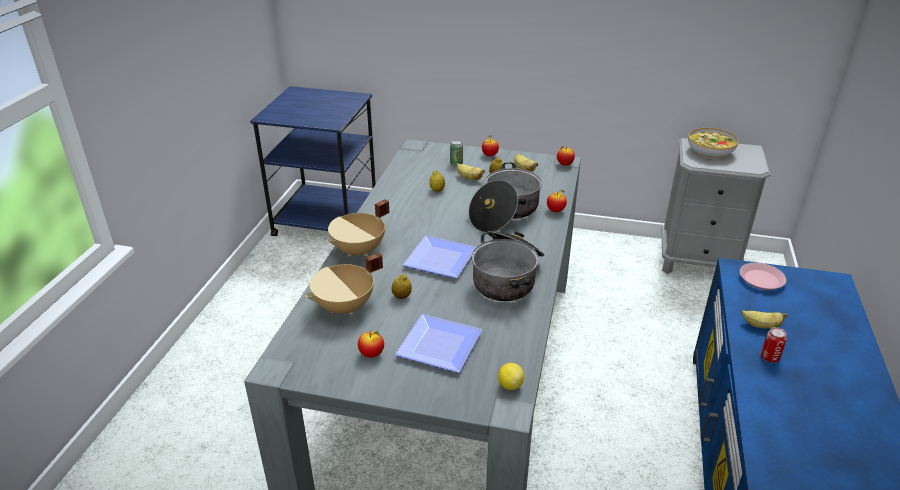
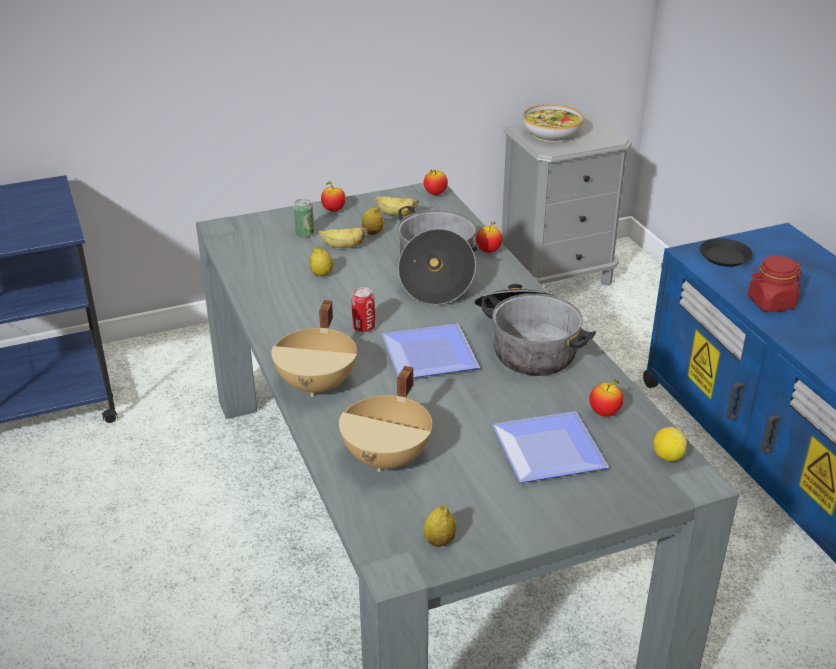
camera: 35 degrees left, 0 degrees up
apple [358,331,384,358] -> apple moved to [589,380,623,417]
lemon [392,274,412,299] -> lemon moved to [424,505,456,547]
pink plate [740,263,786,290] -> black plate [699,238,753,267]
banana [741,310,788,329] -> red jar [748,256,802,312]
can [761,327,787,363] -> can moved to [351,287,375,332]

